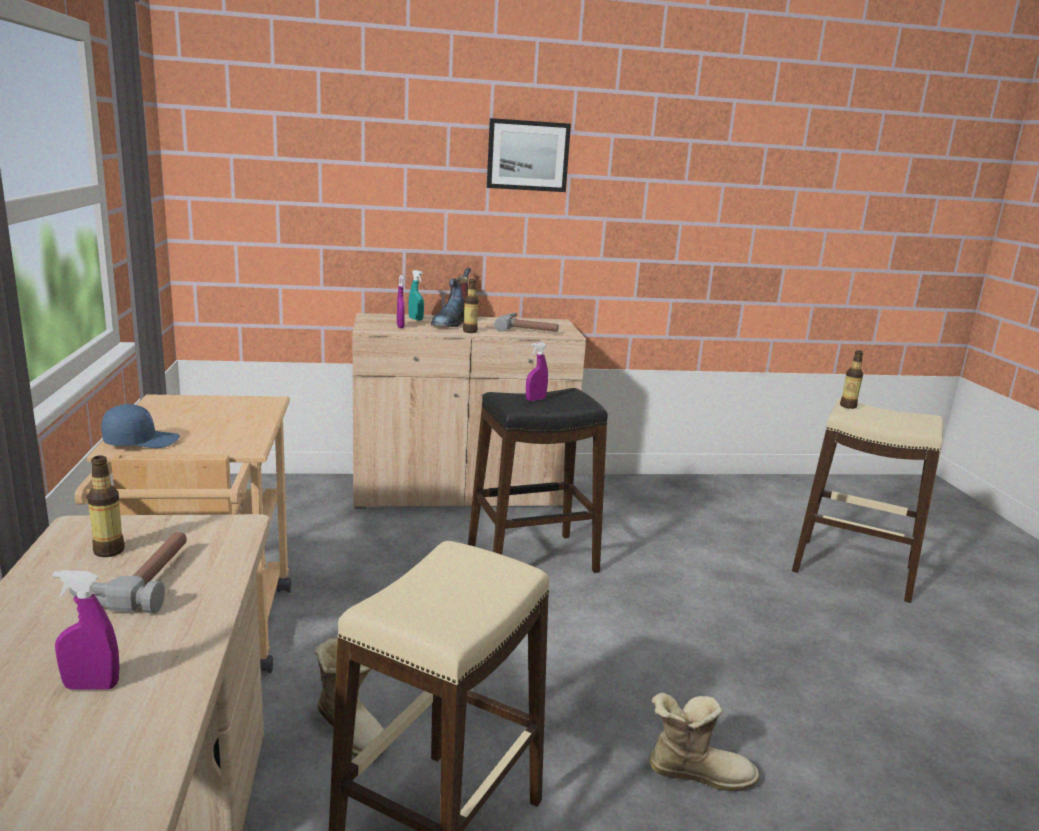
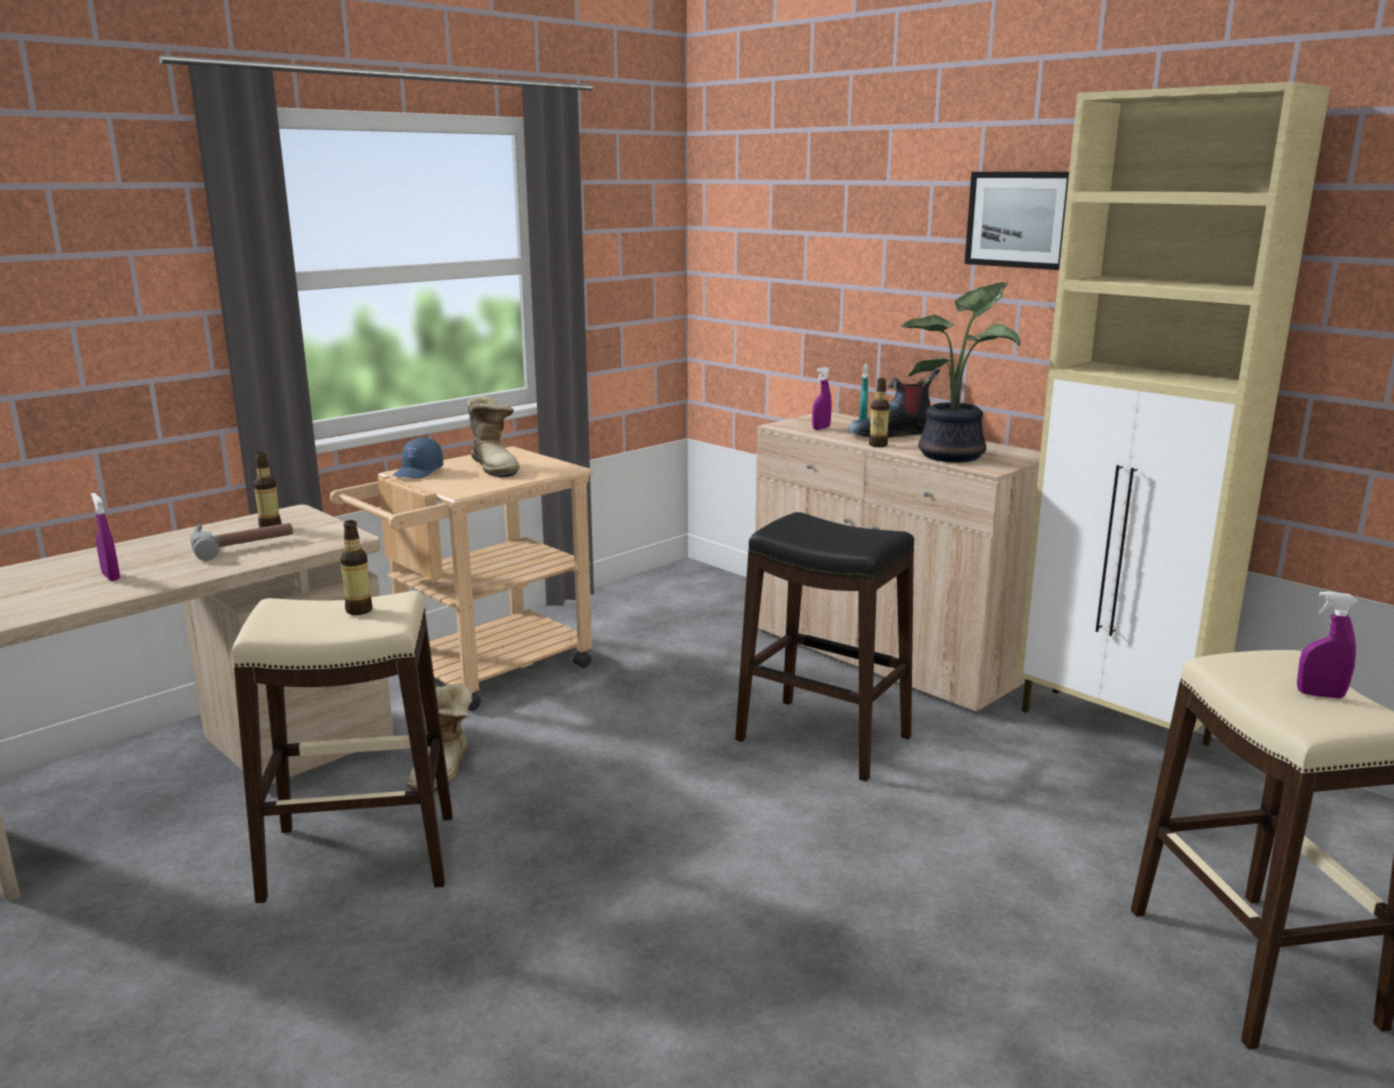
camera: 55 degrees right, 0 degrees up
blue cap [101,404,180,448] -> blue cap turned 75 degrees clockwise [393,437,443,479]
hammer [494,313,559,332] -> potted plant [901,282,1021,462]
purple spray bottle [526,342,548,401] -> purple spray bottle moved to [1297,592,1358,698]
boot [649,693,759,791] -> boot moved to [466,396,520,477]
bottle [840,350,863,409] -> bottle moved to [340,520,373,615]
none -> beige cabinet [1017,82,1330,746]

